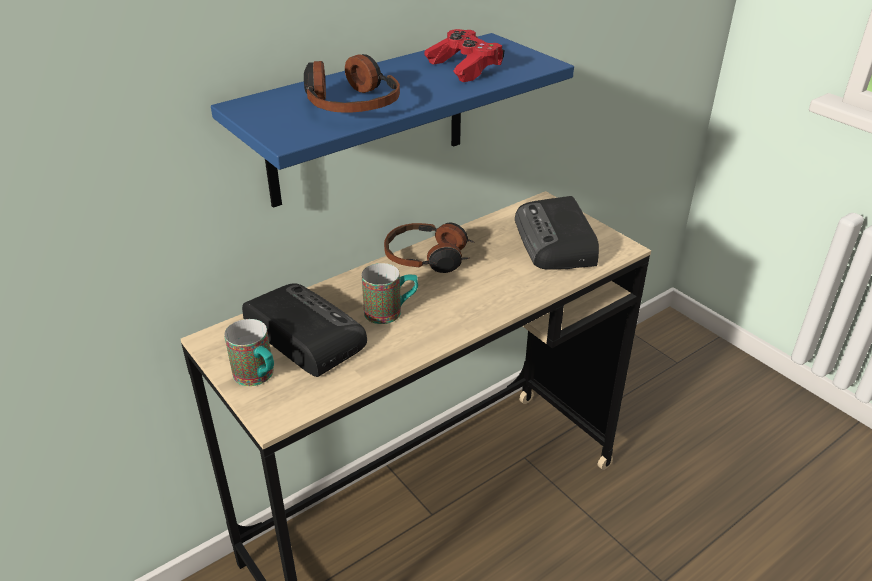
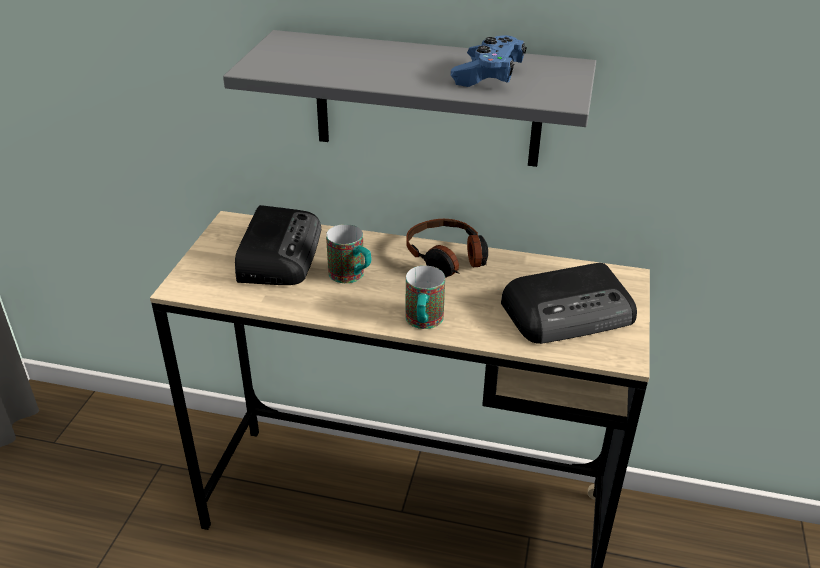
camera: 50 degrees right, 0 degrees up
blue shelf [211,33,574,208] -> grey shelf [223,30,596,167]
mug [224,319,274,386] -> mug moved to [405,266,445,329]
headphones [304,54,400,113] -> none
red game controller [424,29,505,82] -> blue game controller [451,35,527,87]
radio [515,196,599,270] -> radio turned 150 degrees counterclockwise [501,263,637,344]

